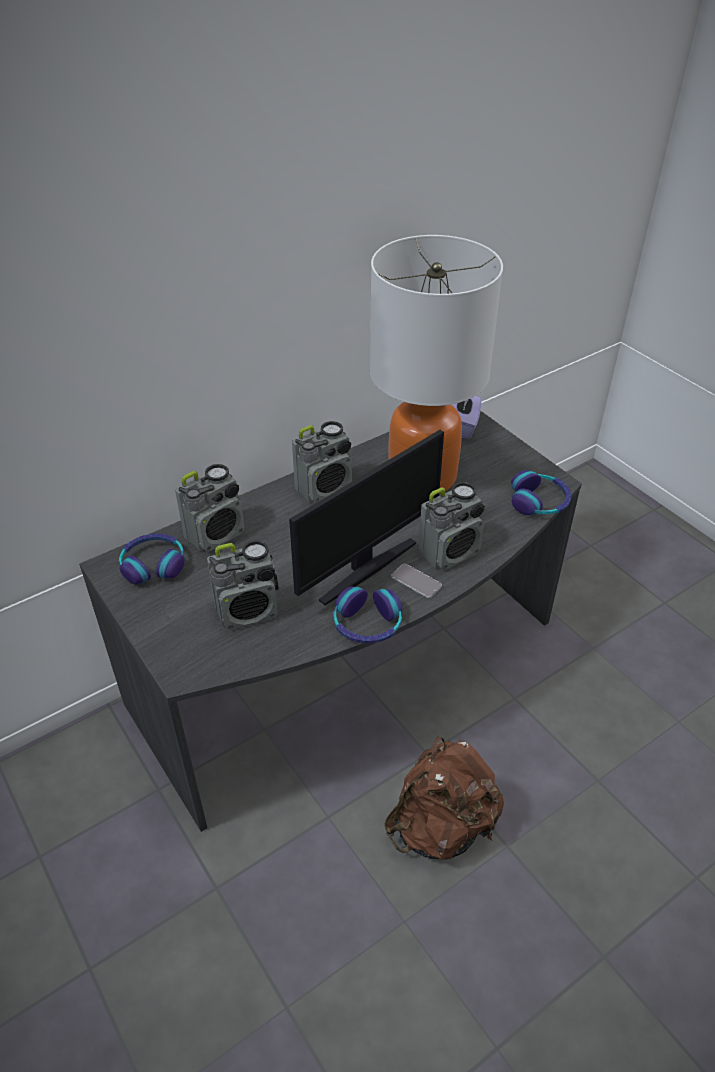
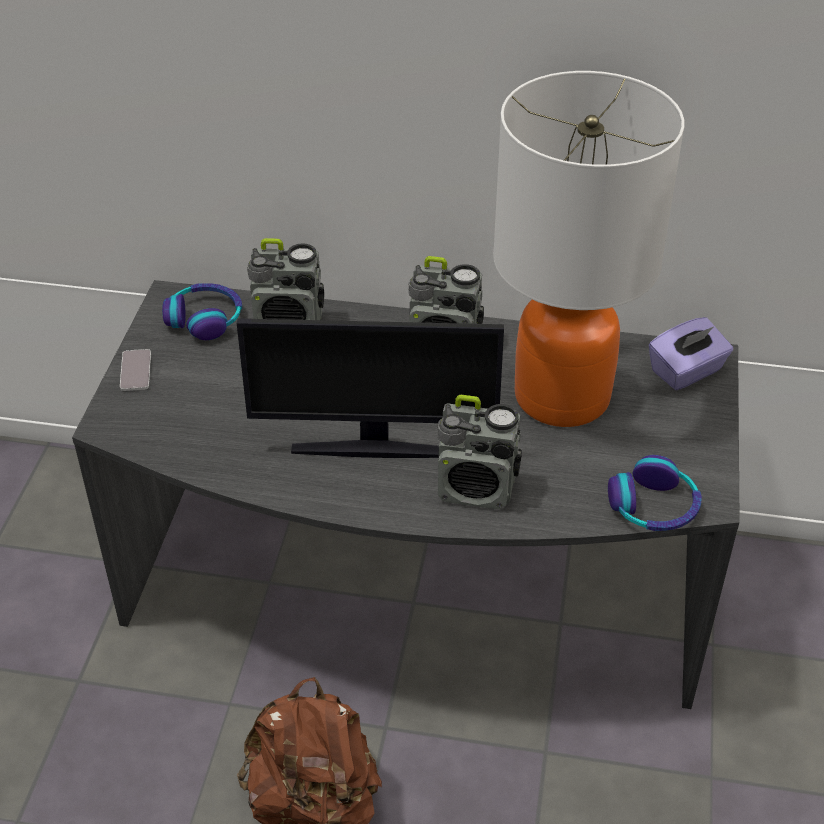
camera: 45 degrees right, 0 degrees up
radio [207,540,279,630] -> none
headphones [334,586,402,643] -> none
phone [392,564,442,598] -> phone moved to [120,349,151,391]

